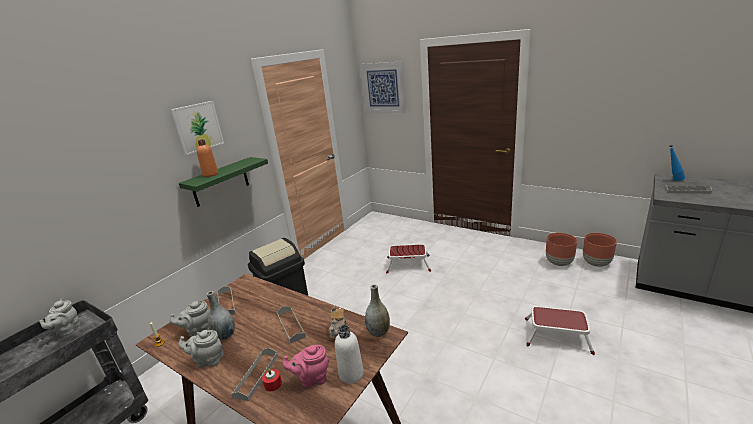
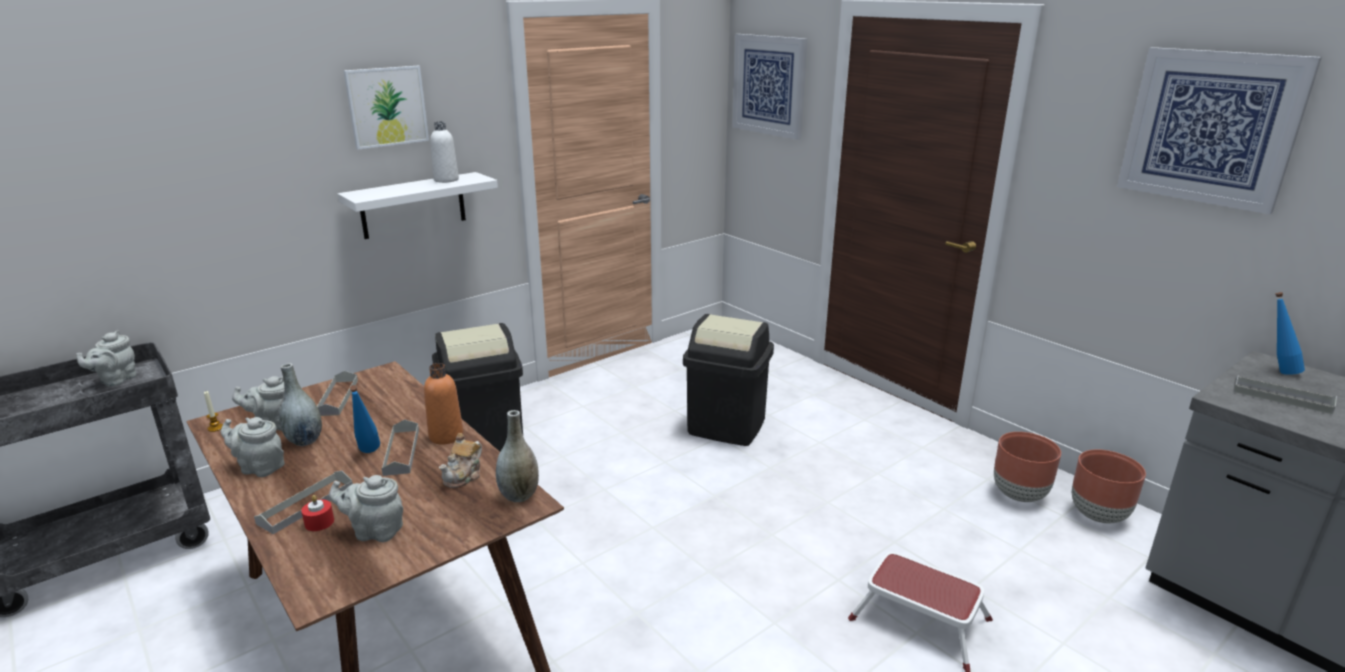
camera: 15 degrees right, 0 degrees up
green shelf [179,157,268,207] -> white shelf [338,172,498,239]
orange bottle [197,140,218,177] -> orange bottle moved to [424,363,463,444]
pink teapot [282,345,329,388] -> grey teapot [329,475,403,542]
white bottle [335,325,364,384] -> white bottle moved to [430,121,459,183]
red step ladder [386,244,431,273] -> black trash can [683,314,774,446]
none -> blue bottle [350,385,380,453]
none -> picture [1117,47,1322,214]

